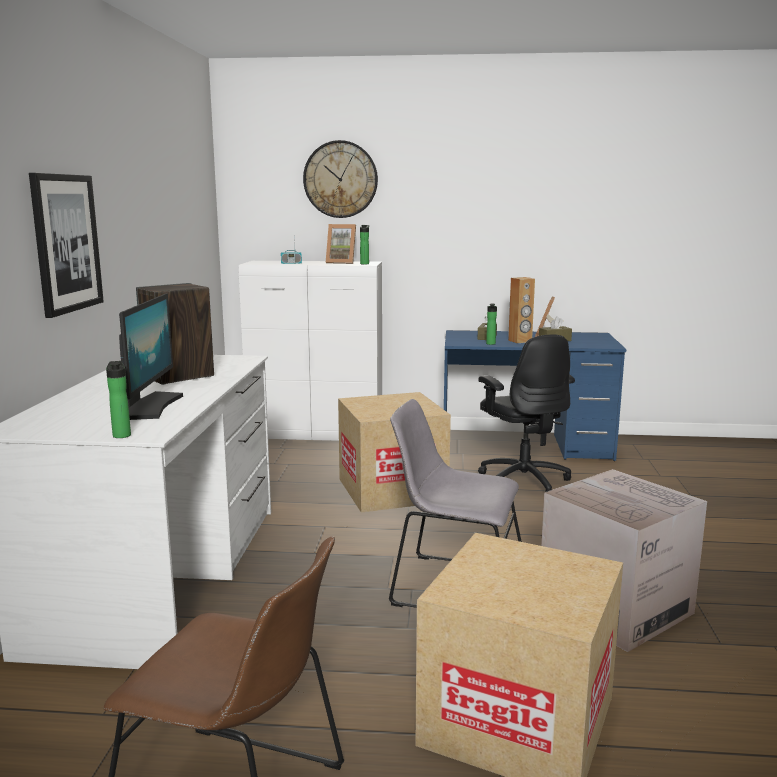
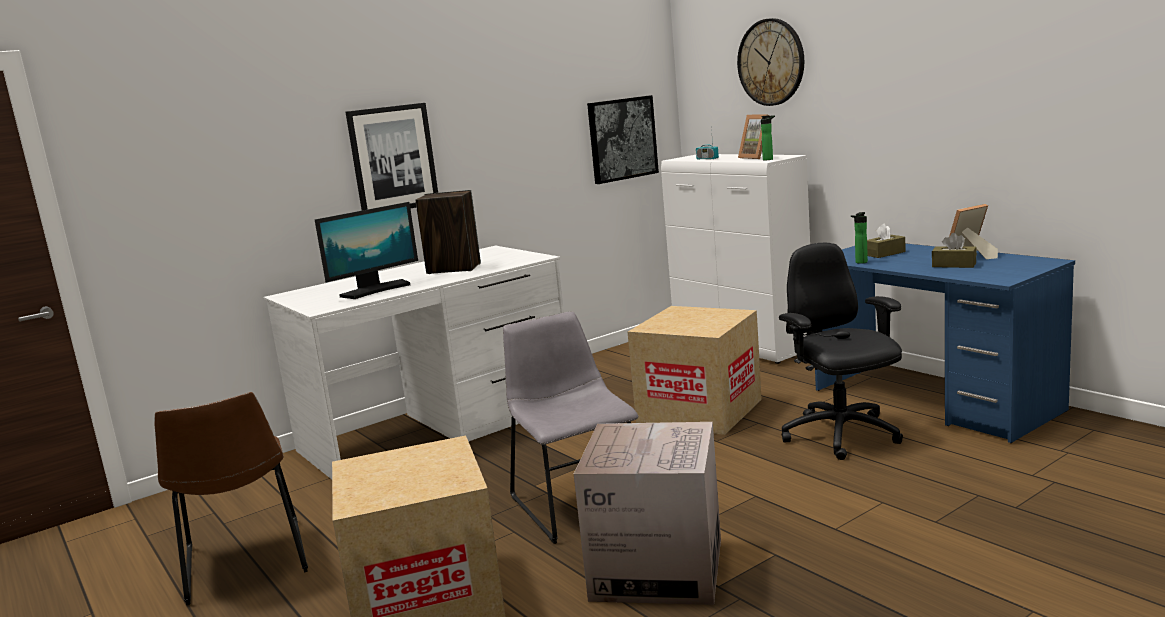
camera: 50 degrees right, 0 degrees up
bottle [106,361,131,438] -> none
black office chair [478,334,575,492] -> black office chair turned 135 degrees clockwise [779,243,903,460]
brown speaker [508,277,535,343] -> none
none -> picture [587,95,659,184]

